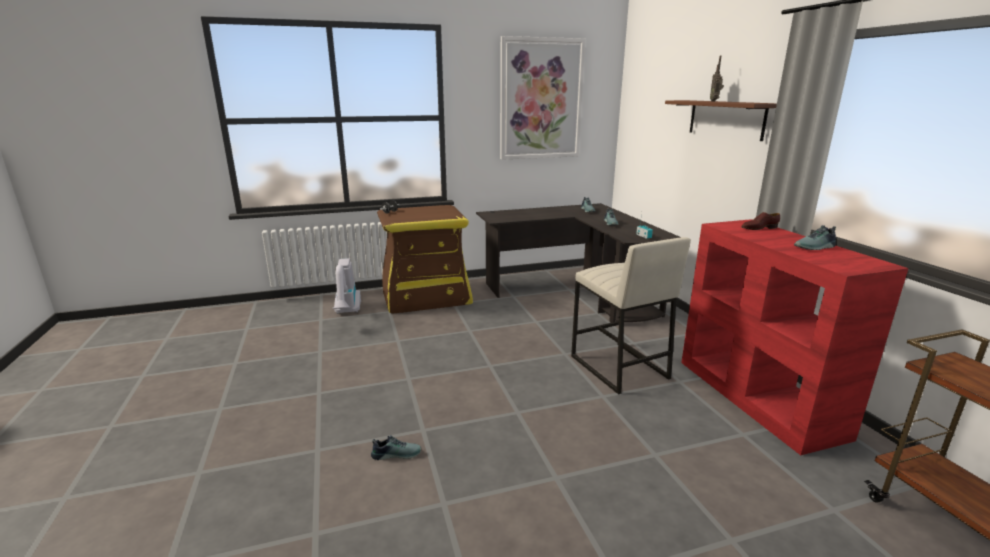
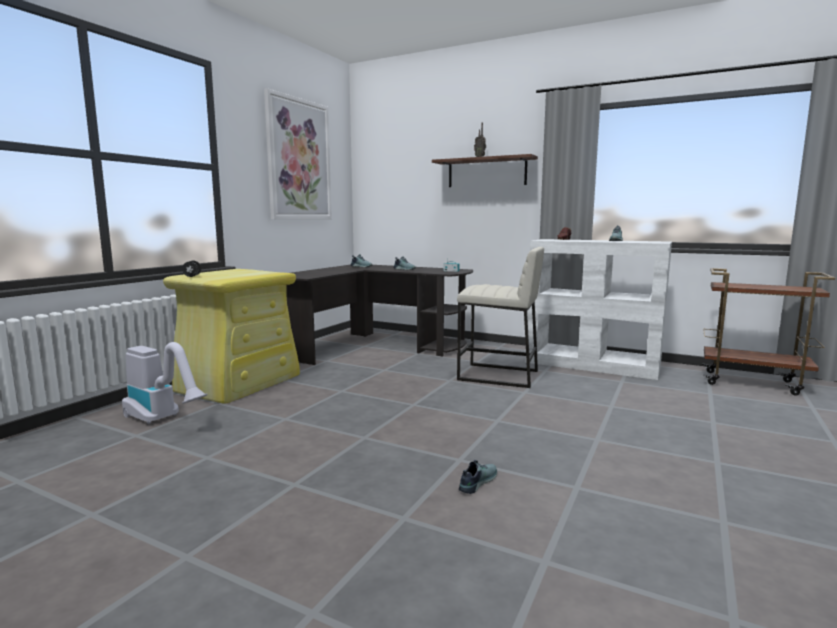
camera: 45 degrees left, 10 degrees down
brown nightstand [377,205,473,313] -> yellow nightstand [163,269,300,404]
red bookcase [681,219,909,455] -> white bookcase [525,239,672,380]

